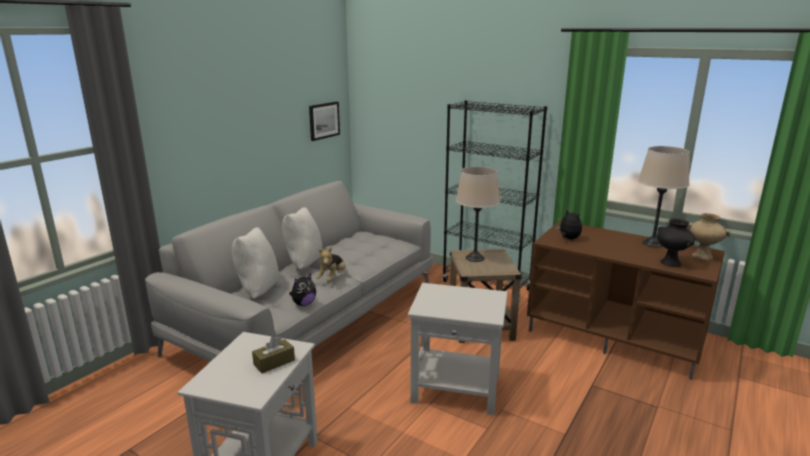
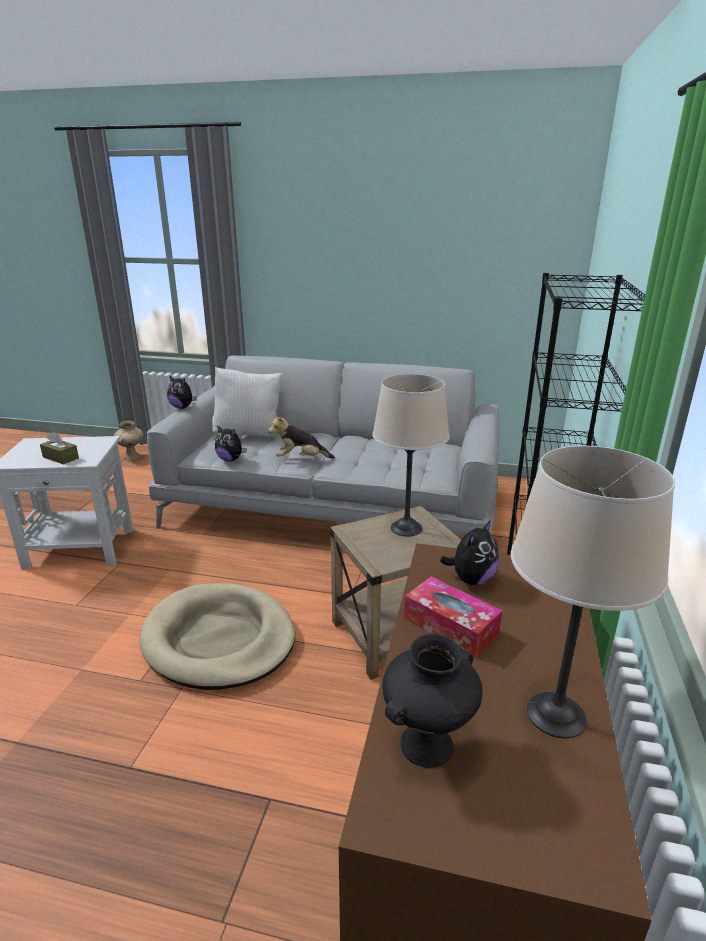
camera: 70 degrees right, 5 degrees up
white pillow [282,207,322,269] -> none
picture [309,102,340,141] -> none
white side table [407,283,508,415] -> beige dog bed [139,583,295,690]
beige vase [687,213,731,260] -> beige vase moved to [114,421,143,460]
none -> plush toy [167,375,197,409]
none -> tissue box [404,577,502,658]

